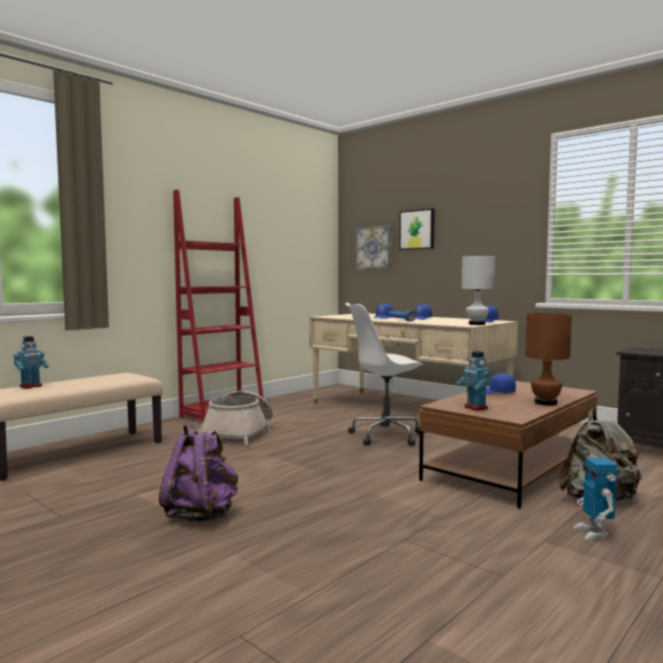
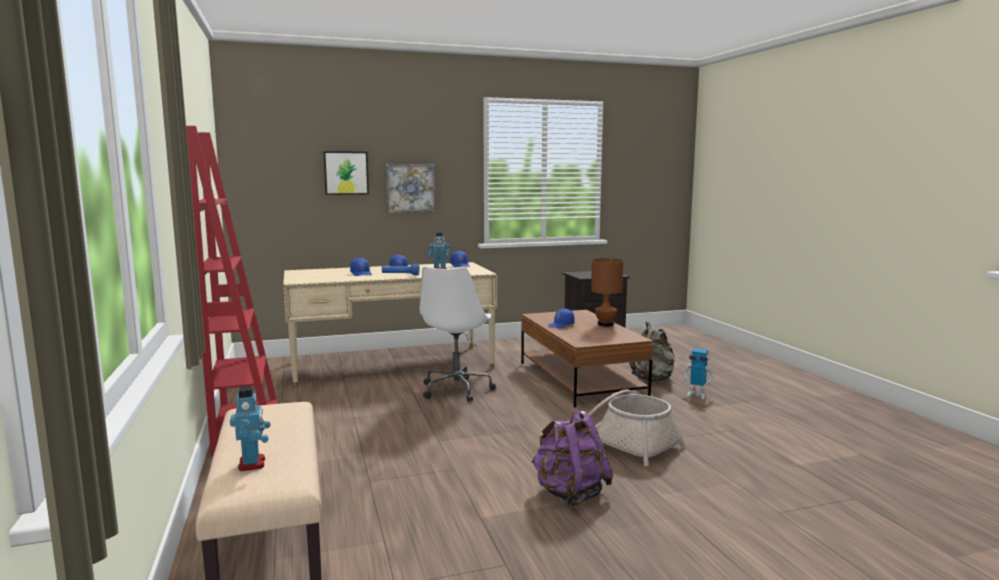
camera: 60 degrees left, 5 degrees up
basket [199,391,273,446] -> basket moved to [588,389,685,466]
picture [356,225,392,270] -> picture moved to [386,164,435,213]
toy robot [456,351,491,410] -> toy robot moved to [428,232,450,269]
white table lamp [462,256,495,325] -> none

